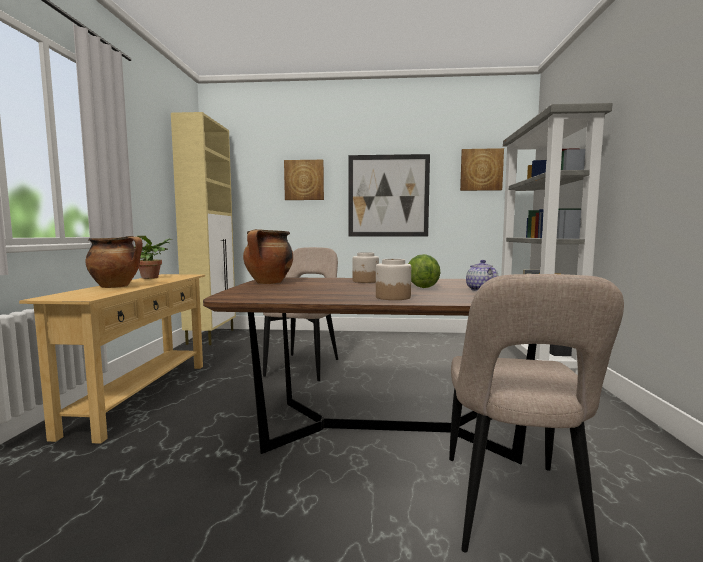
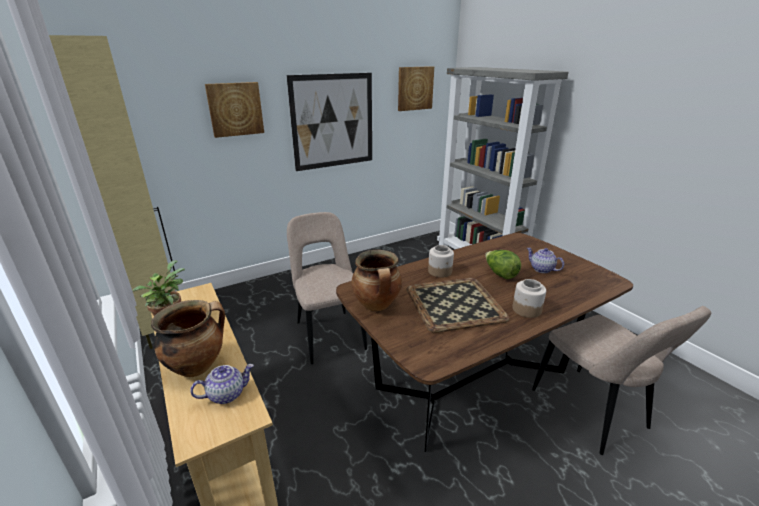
camera: 35 degrees left, 20 degrees up
none -> teapot [190,364,254,404]
none -> tray [406,278,509,333]

